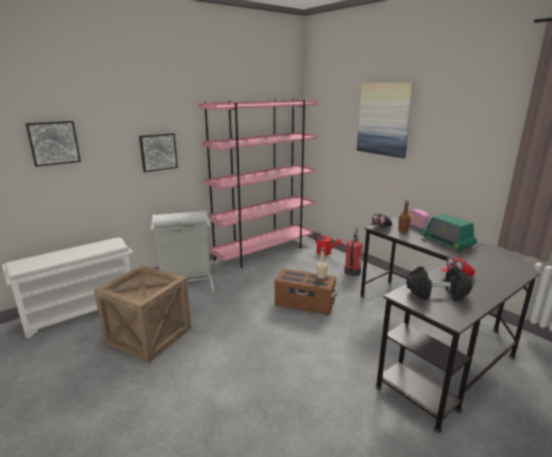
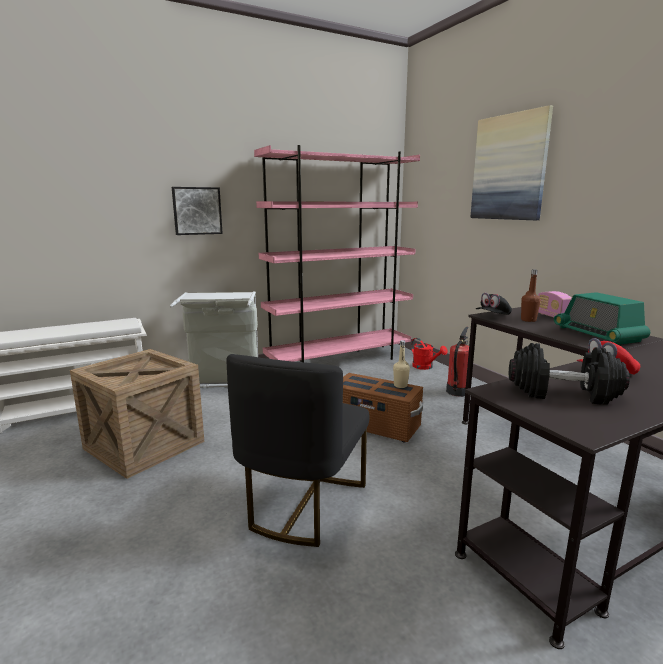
camera: 10 degrees right, 5 degrees down
picture [26,121,81,167] -> none
none -> black chair [226,354,370,547]

